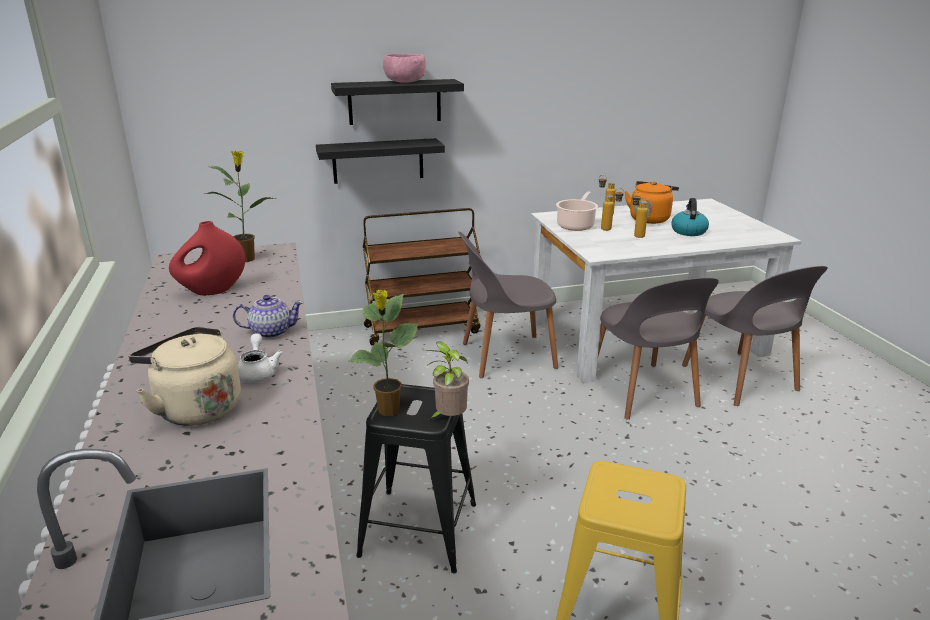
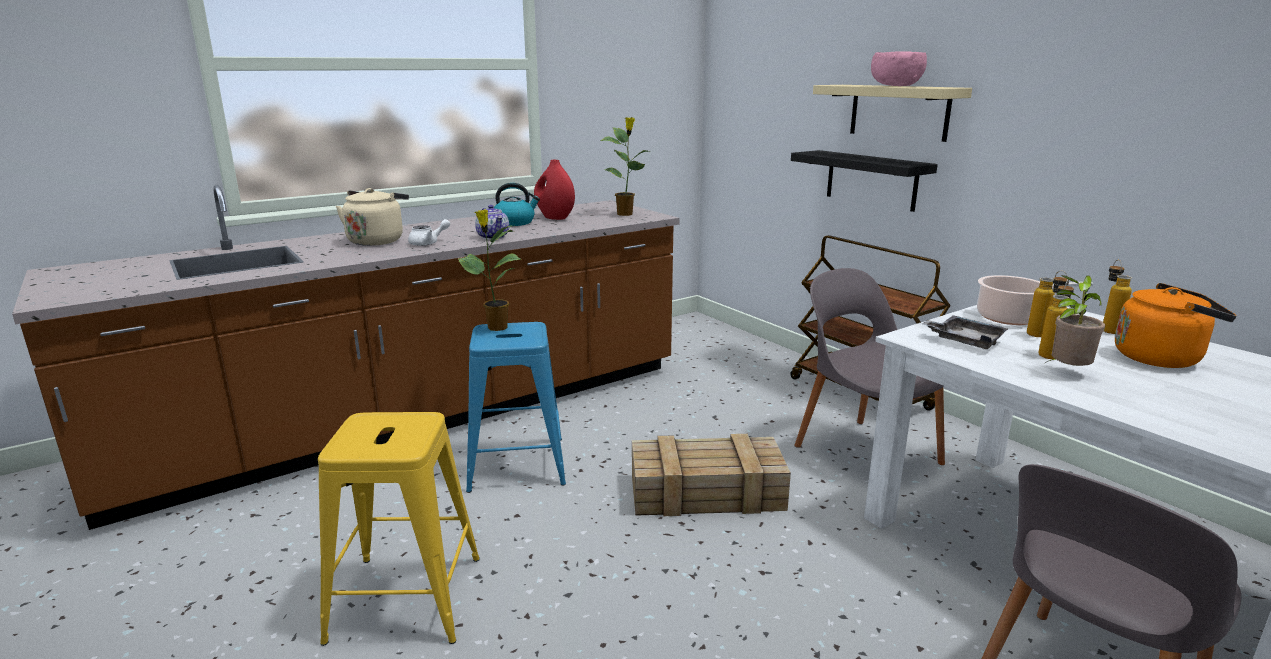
camera: 70 degrees right, 5 degrees down
black shelf [331,79,464,125] -> beige shelf [813,85,972,142]
black stool [356,384,476,573] -> blue stool [466,322,566,493]
potted plant [425,342,469,419] -> potted plant moved to [1047,275,1105,366]
grey chair [597,278,719,419] -> none
kettle [671,198,709,236] -> kettle moved to [494,183,540,226]
none -> crate [632,434,791,516]
none -> grey tray [922,315,1008,349]

